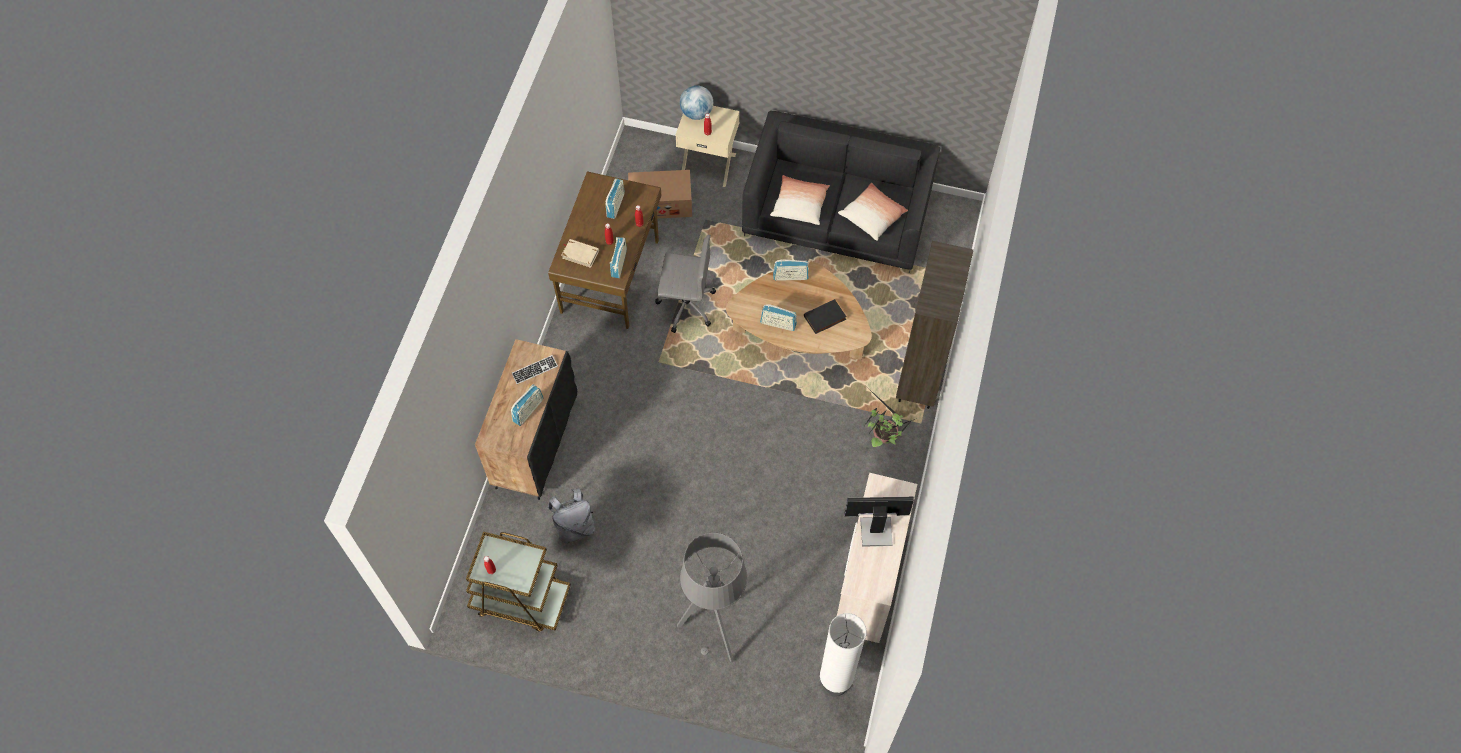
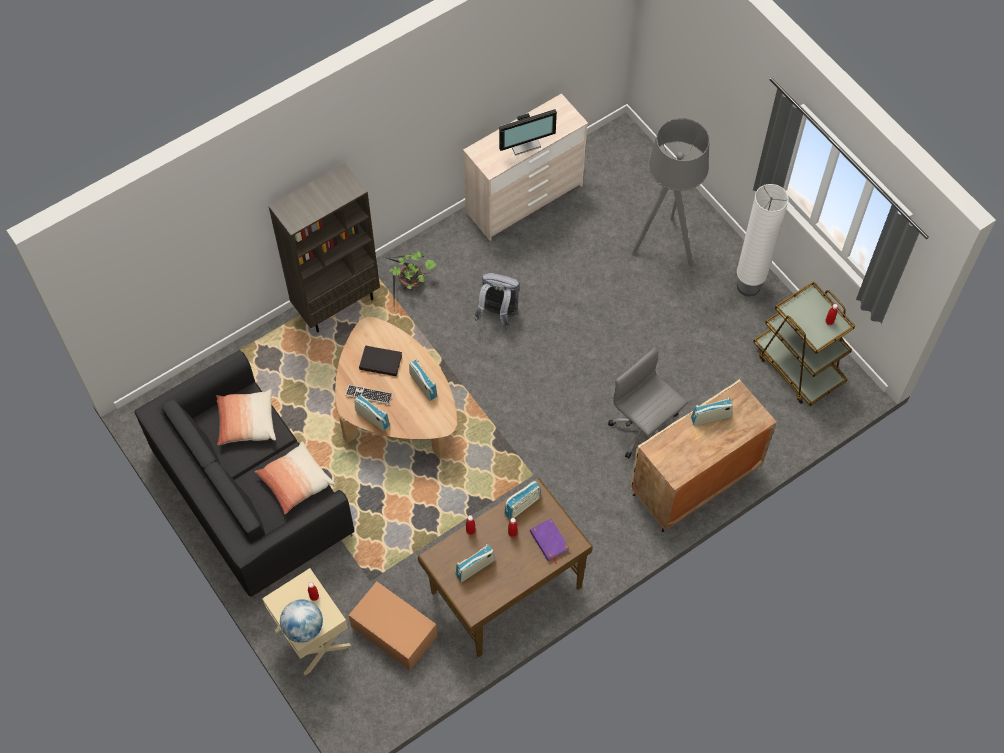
camera: 140 degrees left, 0 degrees up
black cabinet [475,339,577,500] -> beige cabinet [630,379,777,532]
keyboard [512,355,558,384] -> keyboard moved to [345,385,393,404]
grey backpack [548,489,595,543] -> grey backpack moved to [474,273,520,329]
beige book [562,239,599,268] -> purple book [530,519,569,564]
grey office chair [655,235,716,333] -> grey office chair moved to [608,347,687,458]
white floor lamp [820,613,867,697] -> white floor lamp moved to [737,184,789,297]
monitor [845,497,914,547] -> monitor turned 60 degrees counterclockwise [499,109,557,155]

